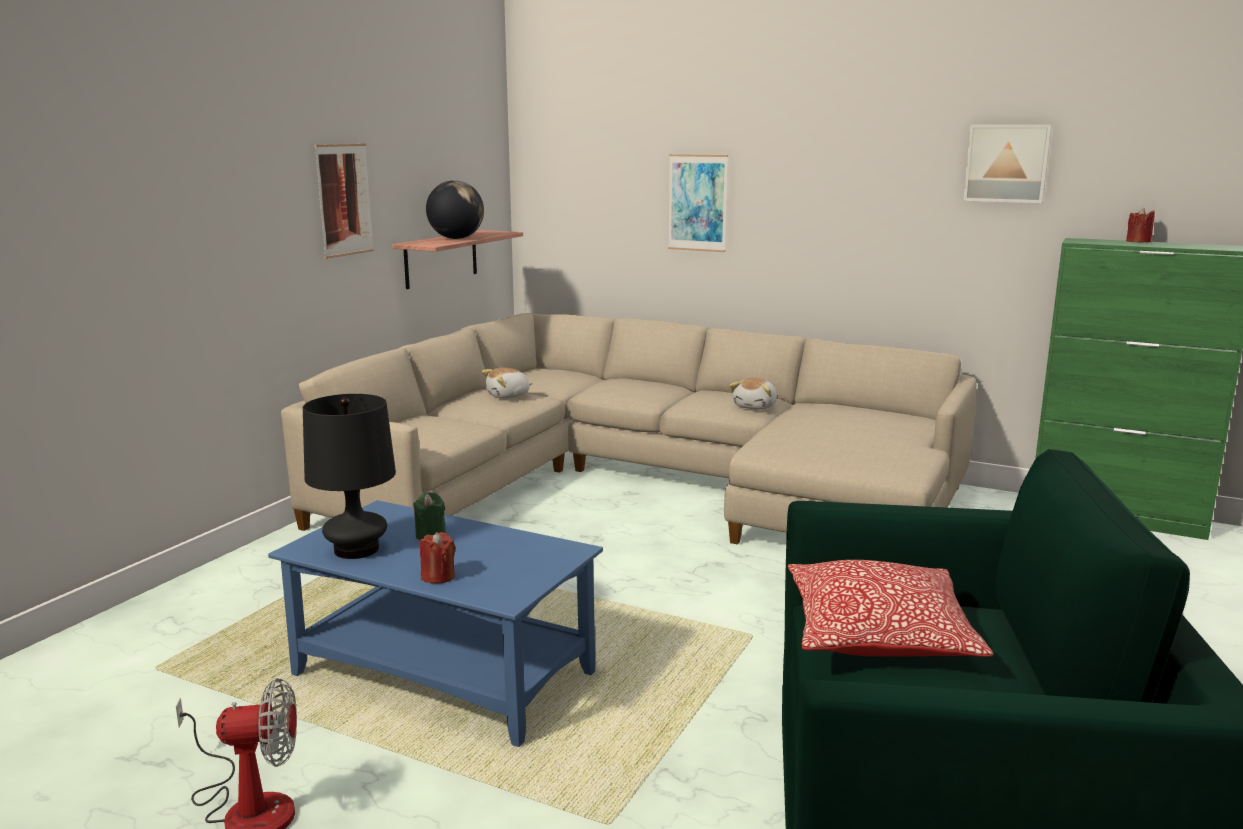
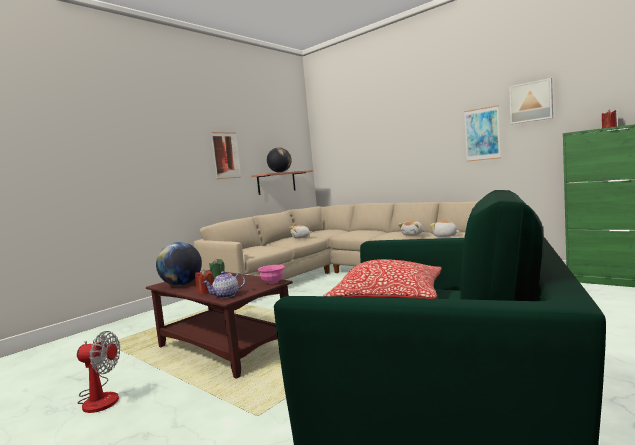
camera: 15 degrees right, 10 degrees down
blue coffee table [268,500,603,747] -> brown coffee table [146,270,293,379]
black table lamp [303,394,396,559] -> globe [156,242,202,286]
picture [668,154,728,252] -> picture moved to [464,105,501,162]
none -> teapot [203,271,245,298]
none -> pink bowl [257,265,285,284]
none -> plush toy [430,220,460,237]

